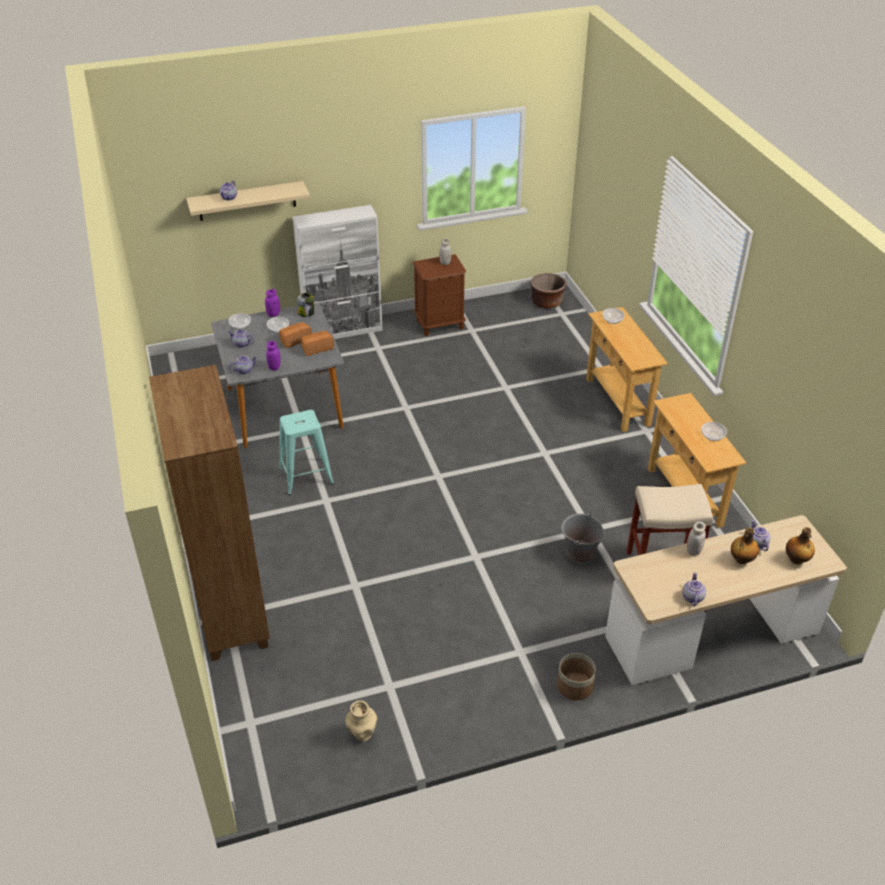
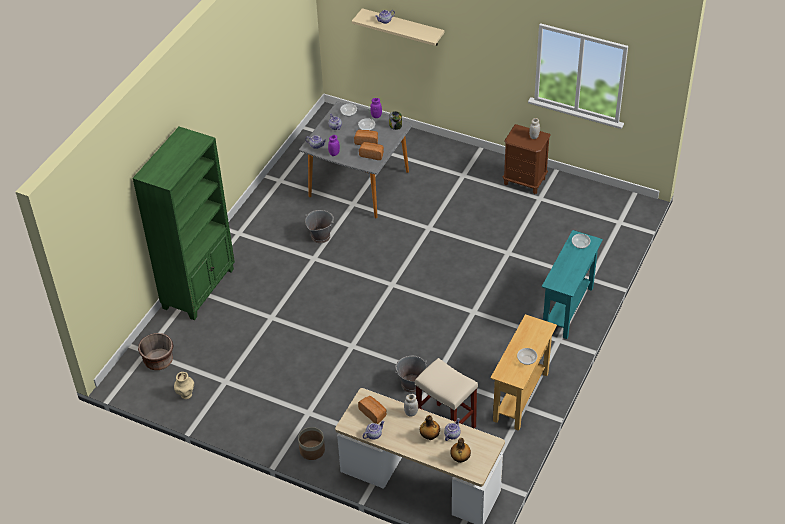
camera: 45 degrees right, 5 degrees up
brown bookcase [149,365,270,661] -> green bookcase [132,127,235,320]
turquoise stool [279,410,334,495] -> grey bucket [305,210,334,243]
white cabinet [293,205,383,339] -> none
brown planter [530,273,567,309] -> brown planter moved to [138,333,173,370]
beige console table [586,307,668,432] -> turquoise console table [542,230,603,339]
none -> bread [358,396,387,424]

